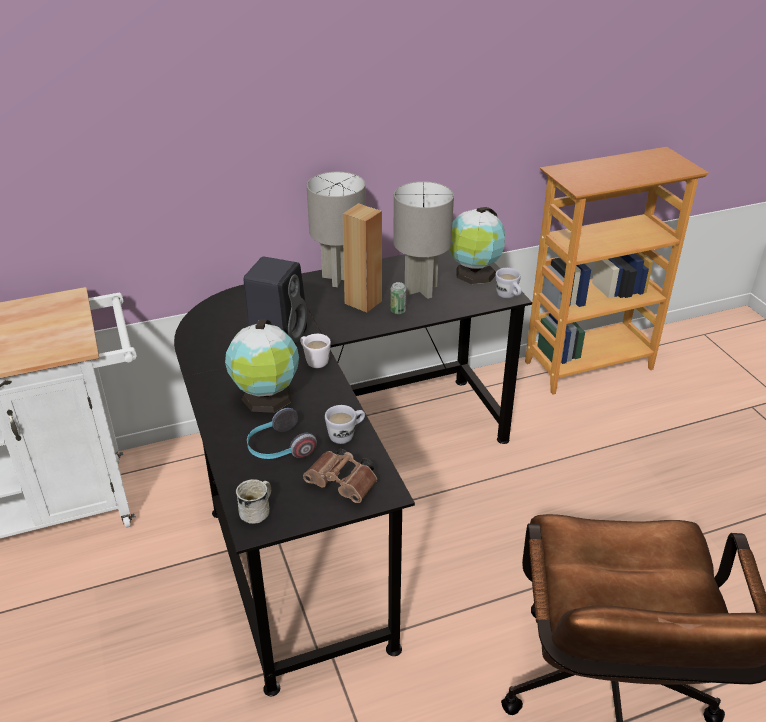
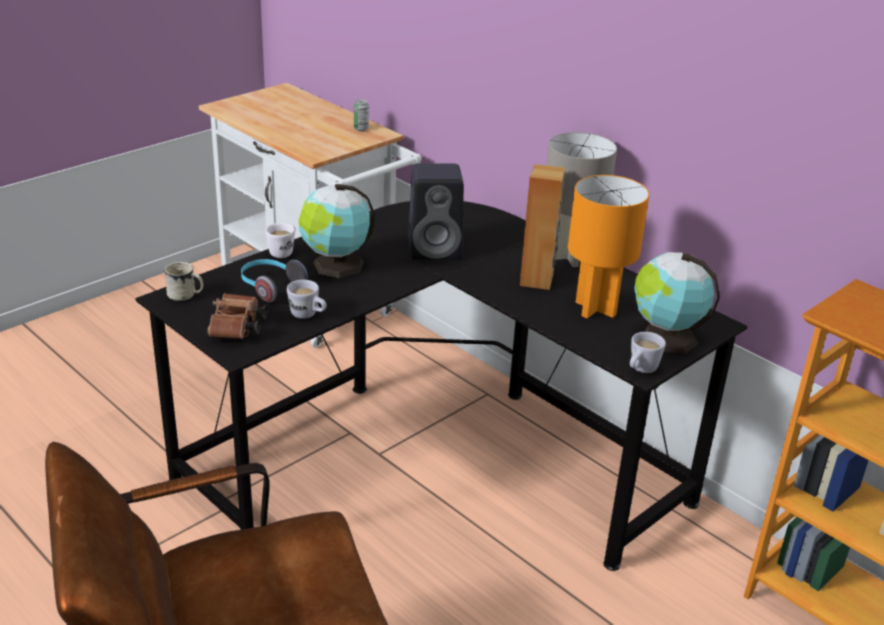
camera: 65 degrees right, 5 degrees down
white mug [300,334,331,368] -> white mug moved to [265,223,295,258]
can [390,282,406,314] -> can moved to [354,100,369,131]
grey table lamp [393,181,454,299] -> orange table lamp [568,175,649,319]

